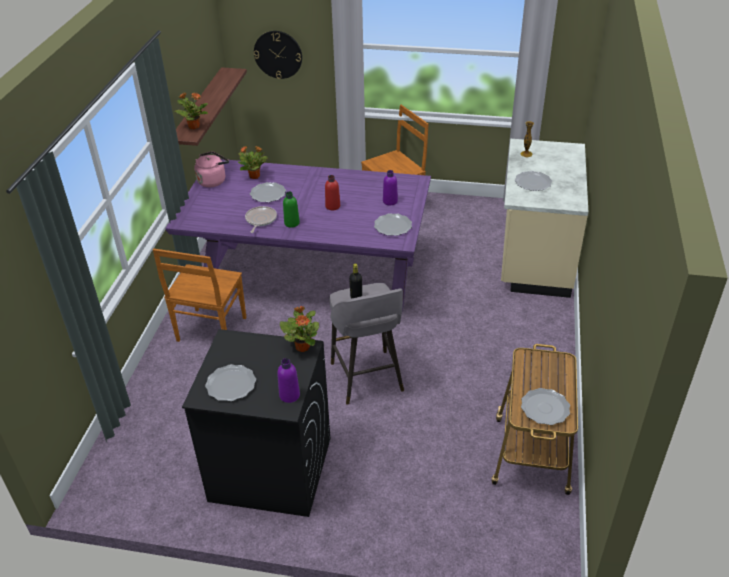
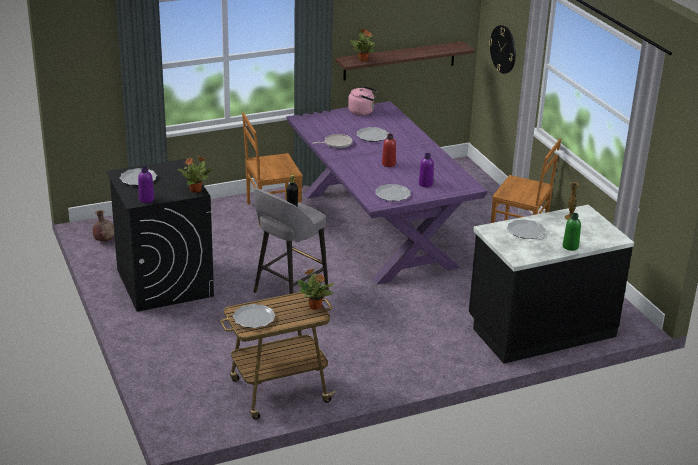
camera: 55 degrees right, 10 degrees down
potted plant [238,146,267,179] -> potted plant moved to [298,268,334,310]
green bottle [283,191,300,228] -> green bottle moved to [563,213,581,251]
beige counter [501,139,588,298] -> black counter [469,205,634,364]
none -> brown vase [93,210,114,242]

